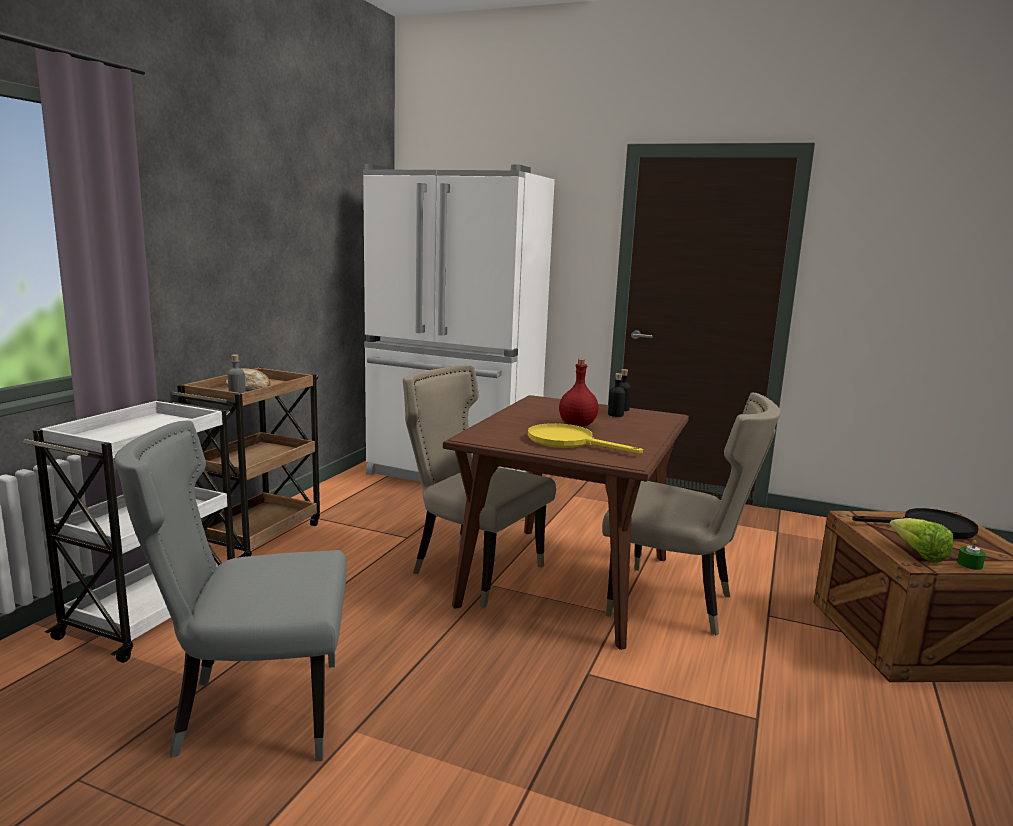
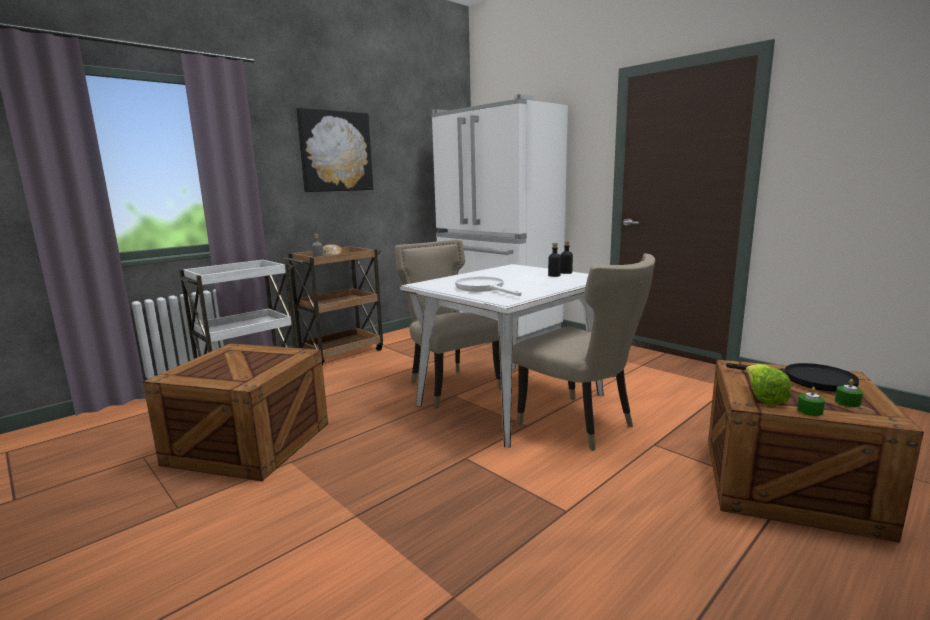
camera: 25 degrees right, 0 degrees up
grey chair [115,420,347,761] -> crate [143,343,328,481]
brown dining table [443,395,689,650] -> white dining table [400,264,604,448]
yellow frying pan [528,423,643,454] -> white frying pan [455,277,522,296]
red bottle [559,359,598,427] -> none
none -> picture [296,107,373,192]
none -> green candle [835,379,863,407]

